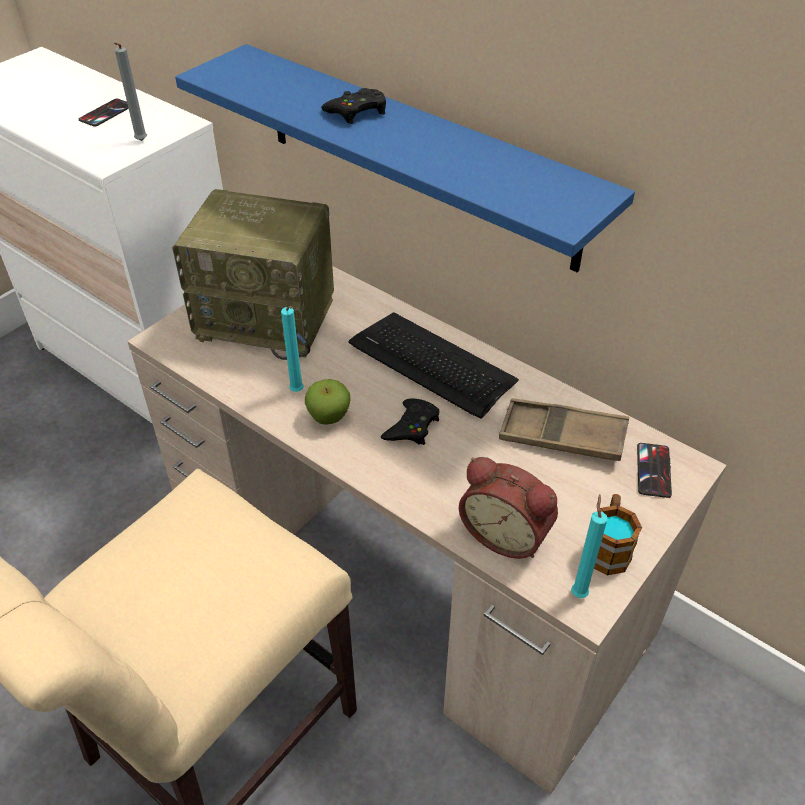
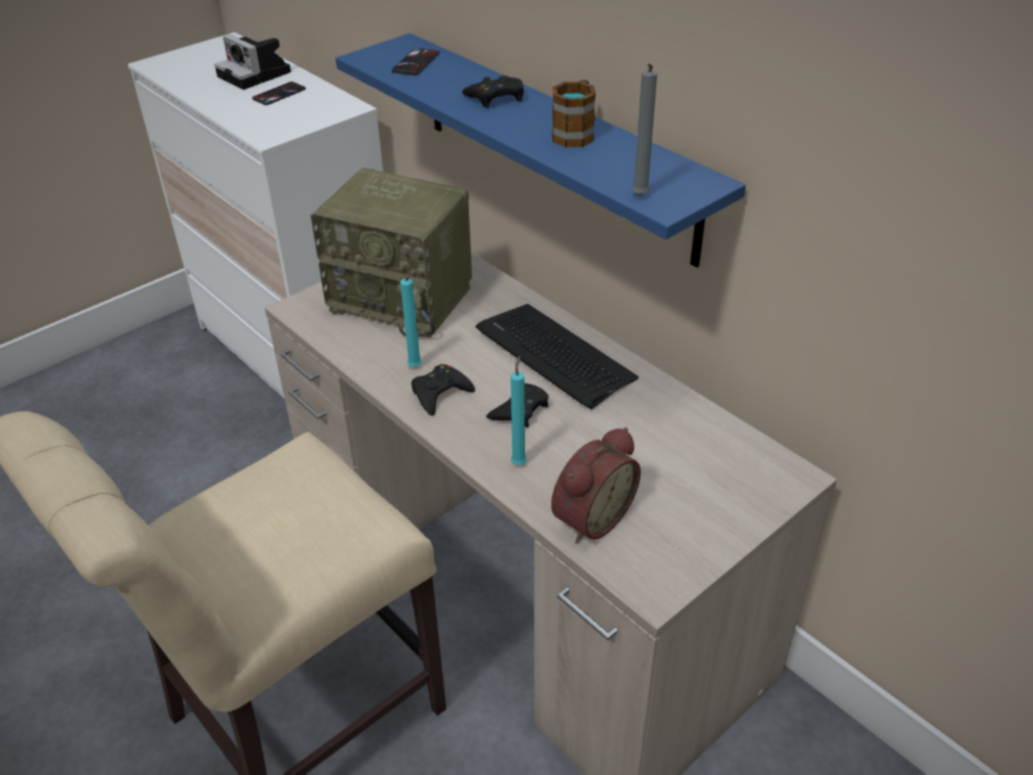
camera: 10 degrees right, 5 degrees down
grey candle [114,43,147,141] -> grey candle moved to [632,63,657,196]
apple [305,379,351,425] -> black game controller [411,364,475,416]
alarm clock [459,457,558,559] -> alarm clock turned 90 degrees counterclockwise [551,427,641,544]
brown tray [499,398,629,461] -> none
turquoise candle [571,494,608,598] -> turquoise candle moved to [511,356,527,465]
mug [594,494,642,575] -> mug moved to [552,80,596,147]
phone [637,443,672,498] -> phone moved to [392,48,440,75]
none -> camera [215,34,291,90]

